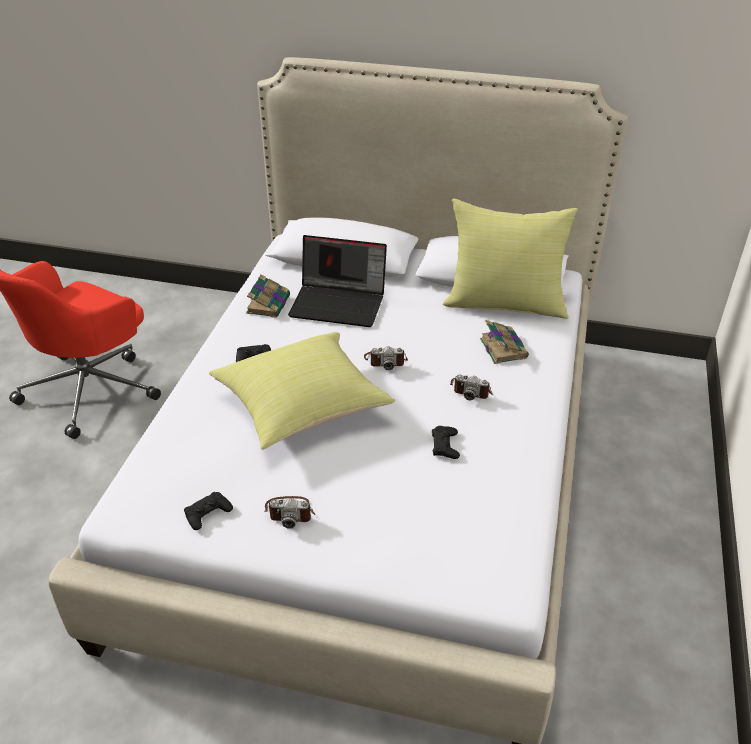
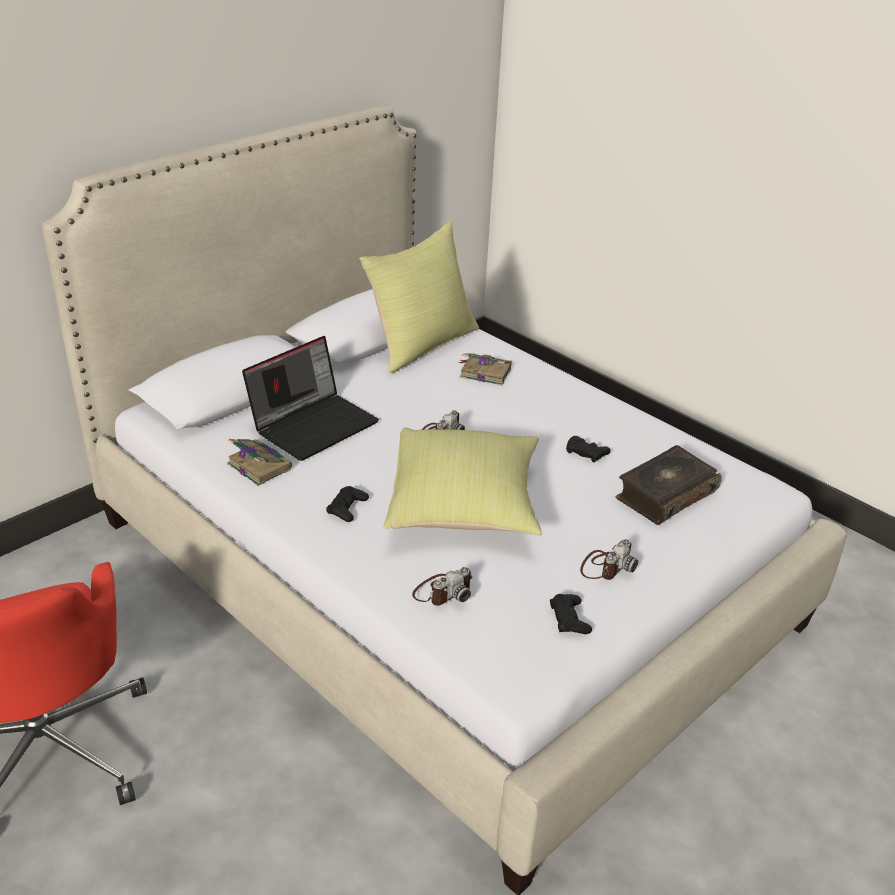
camera: 60 degrees left, 5 degrees down
camera [450,374,493,401] -> camera moved to [412,567,472,606]
none -> book [616,445,722,525]

